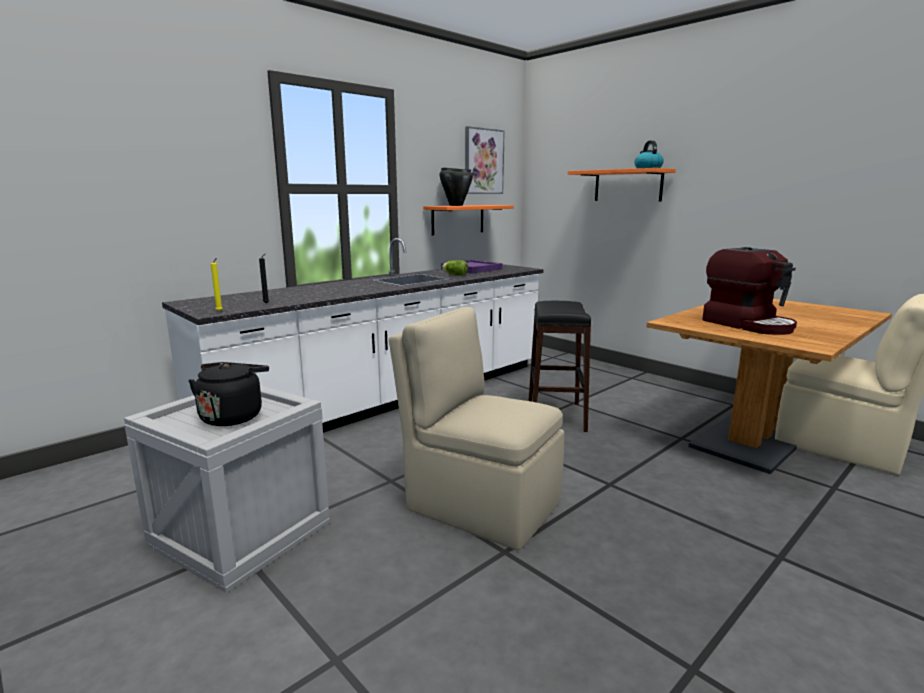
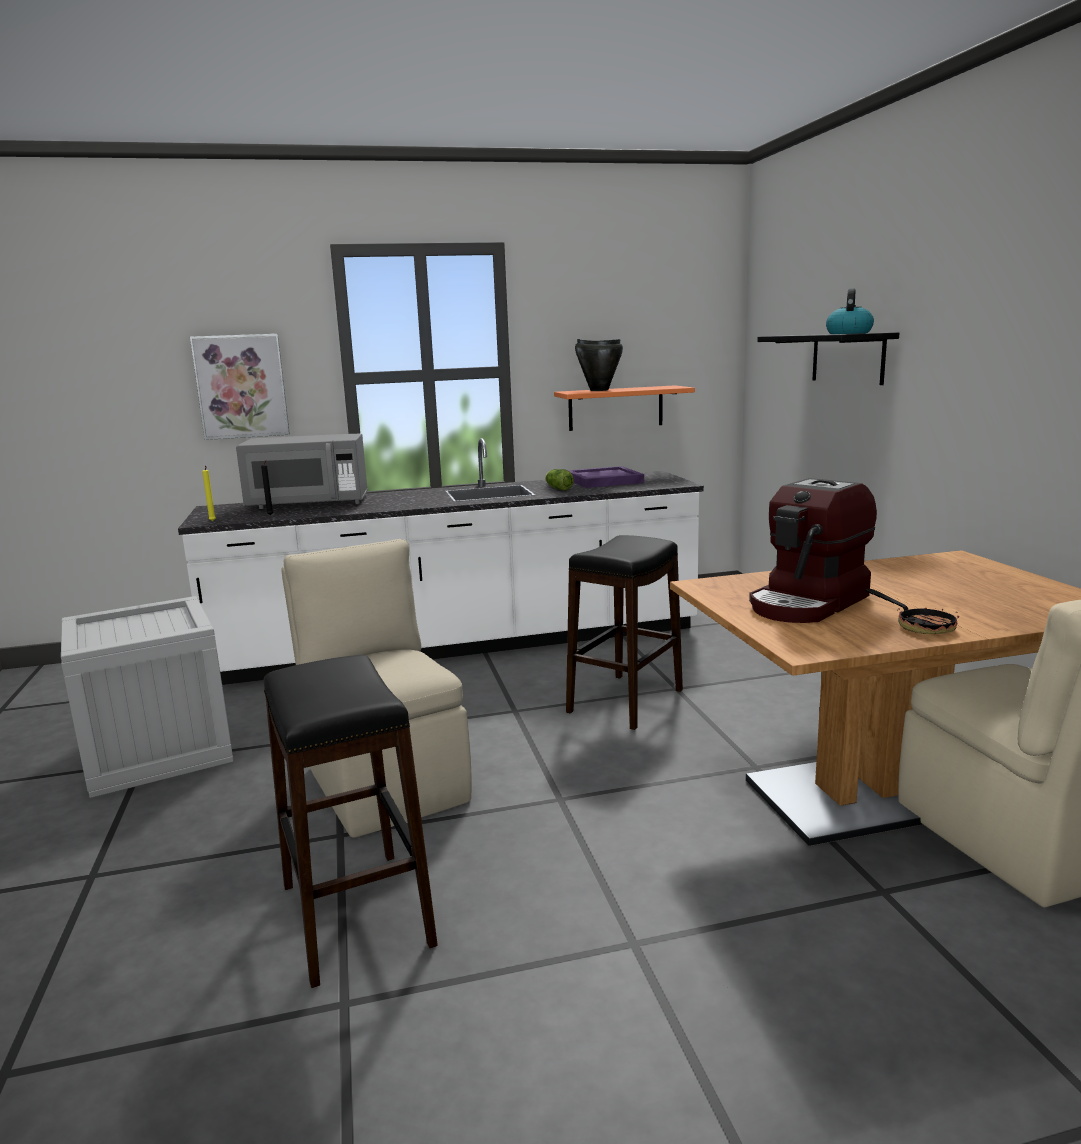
camera: 30 degrees right, 0 degrees up
black kettle [188,362,269,426] -> none
picture [465,126,505,194] -> picture moved to [190,334,290,440]
orange shelf [568,168,676,201] -> black shelf [757,332,899,385]
coffee machine [702,247,797,335] -> coffee machine turned 45 degrees clockwise [749,478,877,623]
none -> grey microwave [236,433,368,509]
none -> black stool [264,655,438,988]
none -> frying pan [866,589,959,634]

